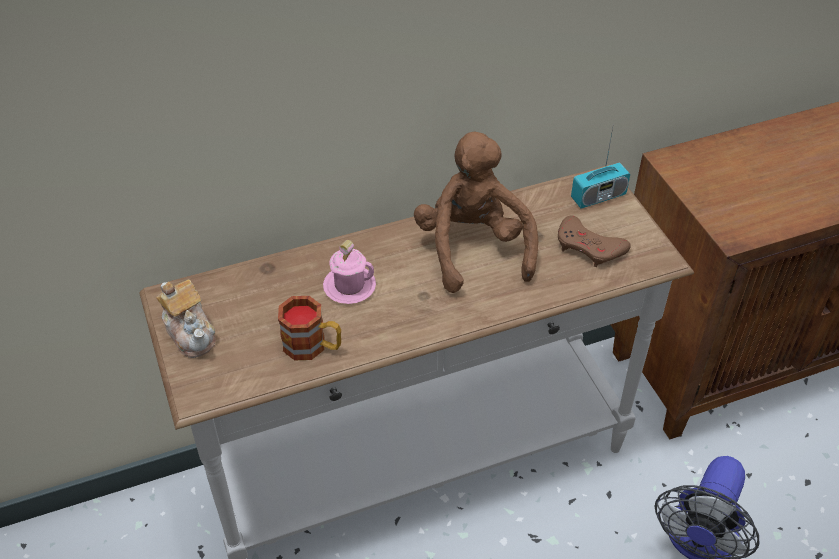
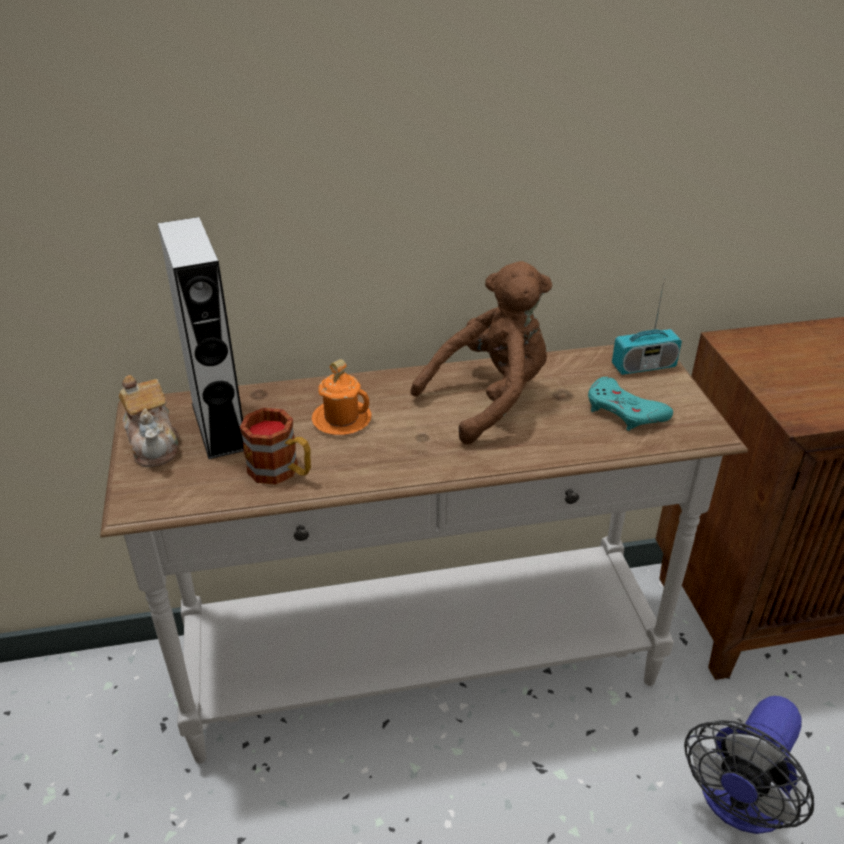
camera: 10 degrees right, 10 degrees down
pink mug [323,240,376,304] -> orange mug [312,359,372,435]
brown plush toy [414,131,538,293] -> brown plush toy turned 60 degrees clockwise [411,261,552,445]
brown game controller [558,216,631,267] -> turquoise game controller [588,377,673,431]
none -> grey speaker [157,217,244,459]

